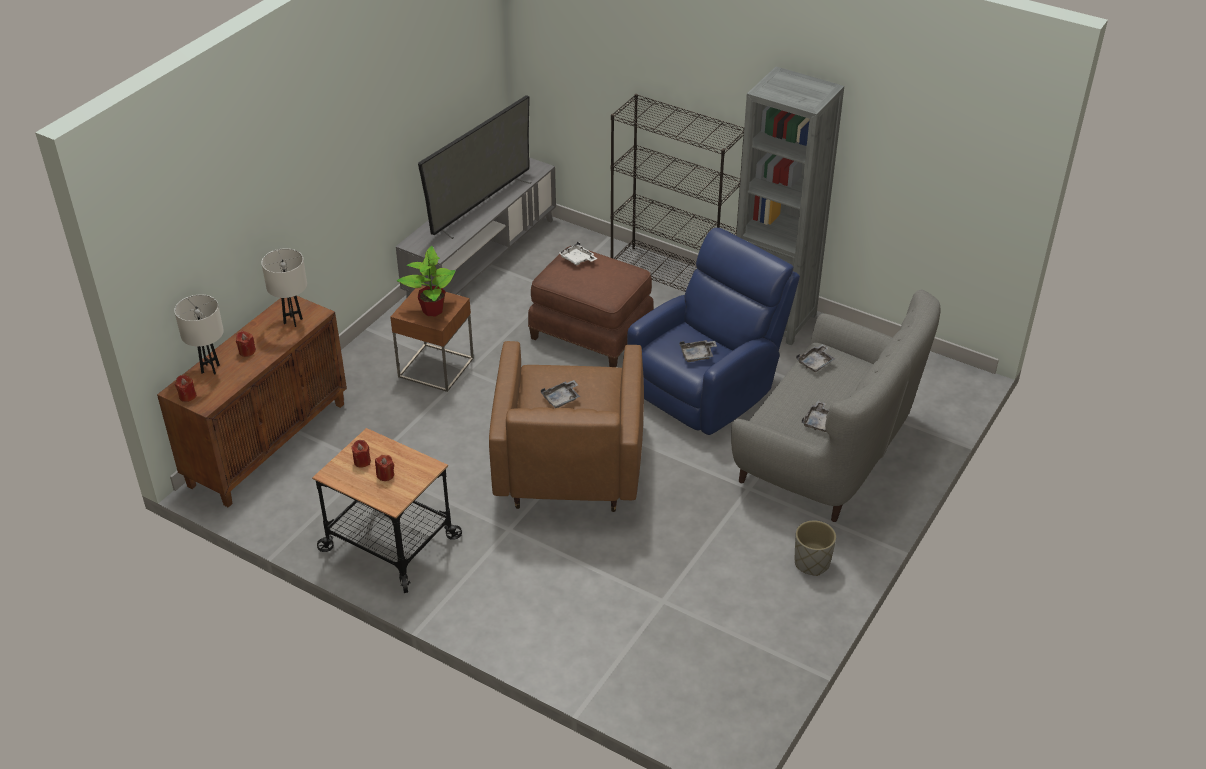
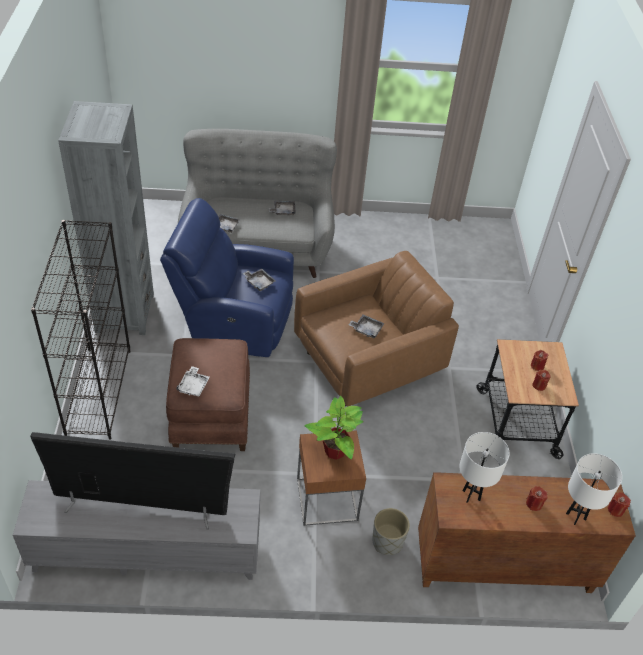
camera: 125 degrees left, 5 degrees up
grey planter [795,521,836,576] -> grey planter moved to [372,508,410,555]

